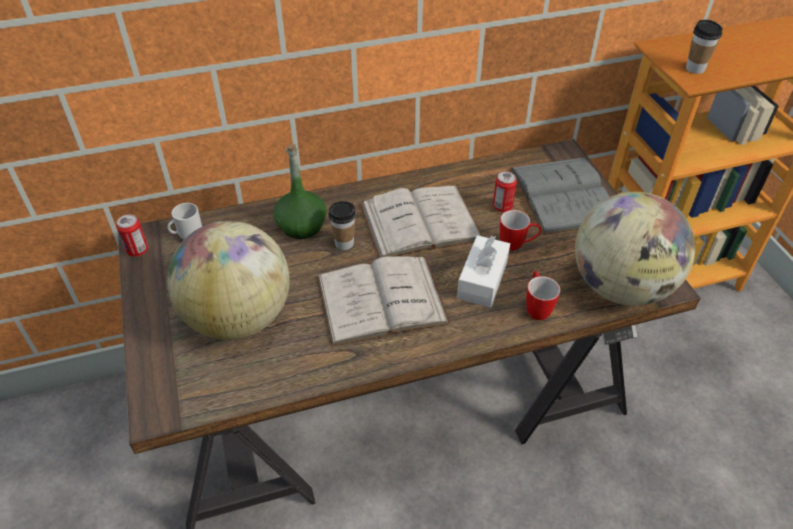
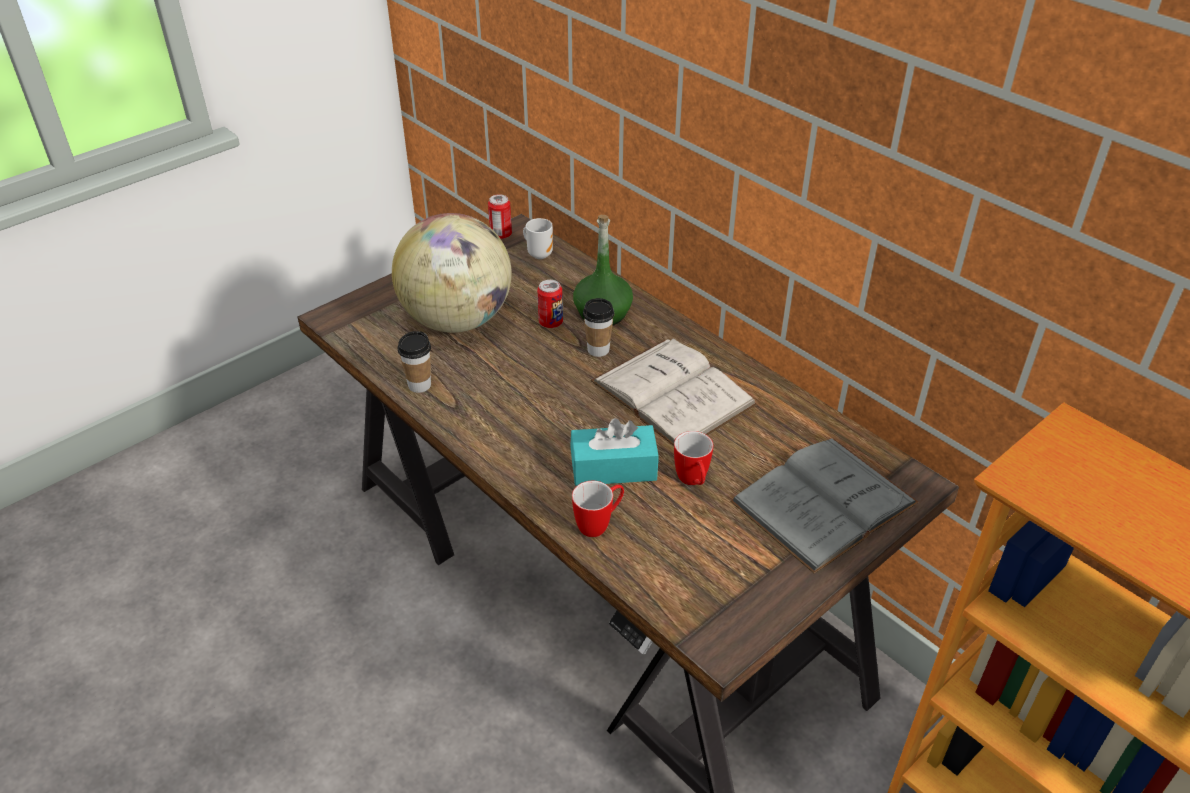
camera: 65 degrees right, 5 degrees down
white book [317,256,450,347] -> none
white tissue box [457,235,510,308] -> turquoise tissue box [570,418,659,486]
can [493,172,517,212] -> can moved to [537,280,563,328]
globe [575,192,695,306] -> none
cup [686,19,723,74] -> cup moved to [398,331,431,393]

